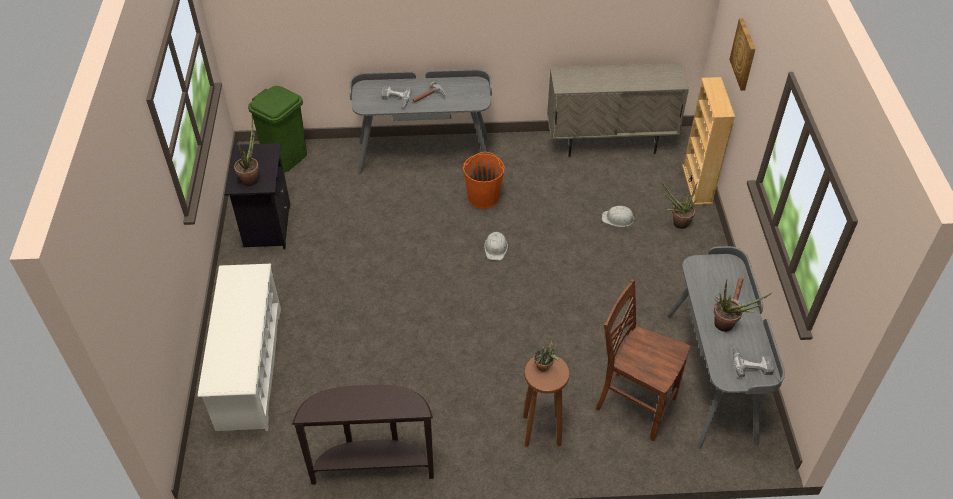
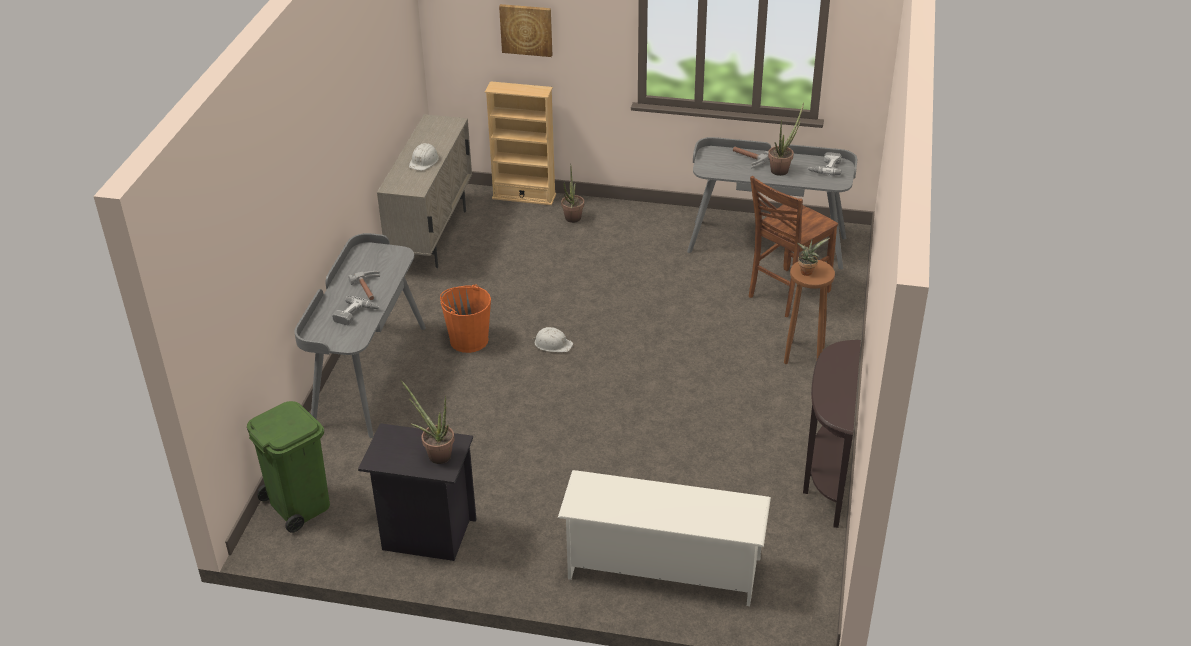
camera: 75 degrees left, 10 degrees down
white hard hat [602,206,637,227] -> white hard hat moved to [409,143,439,171]

